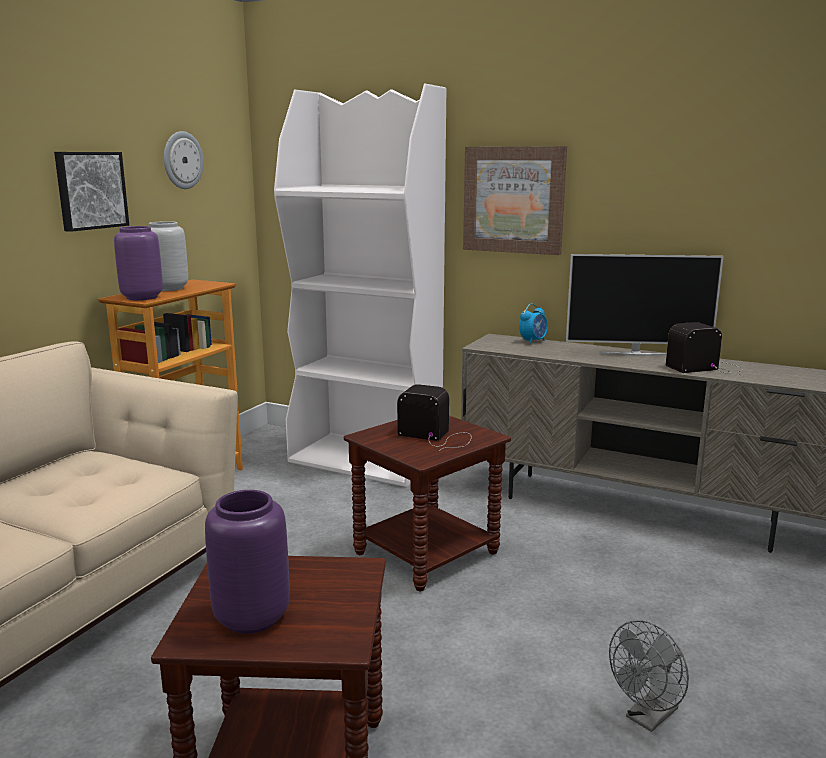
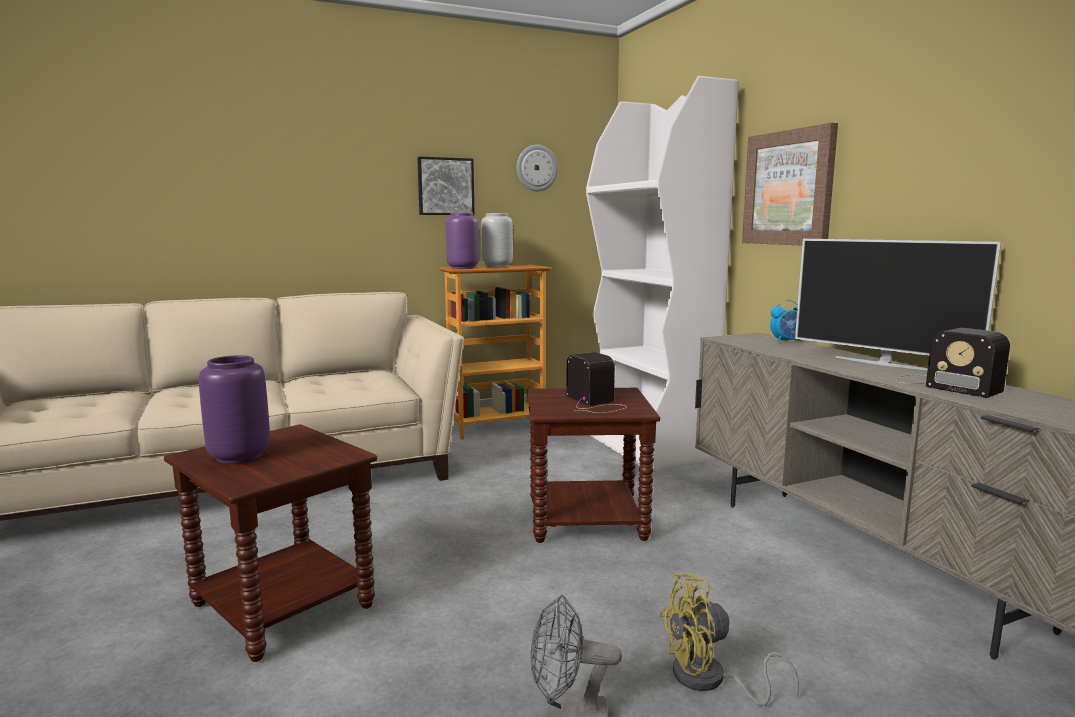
camera: 40 degrees right, 5 degrees down
radio [666,322,743,376] -> radio turned 150 degrees counterclockwise [896,328,1010,398]
none -> yellow fan [659,574,799,706]

